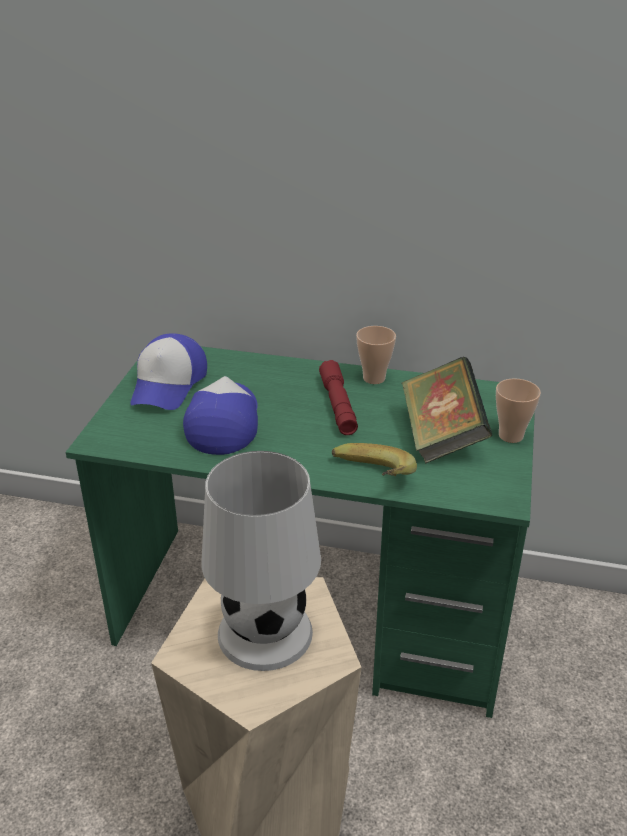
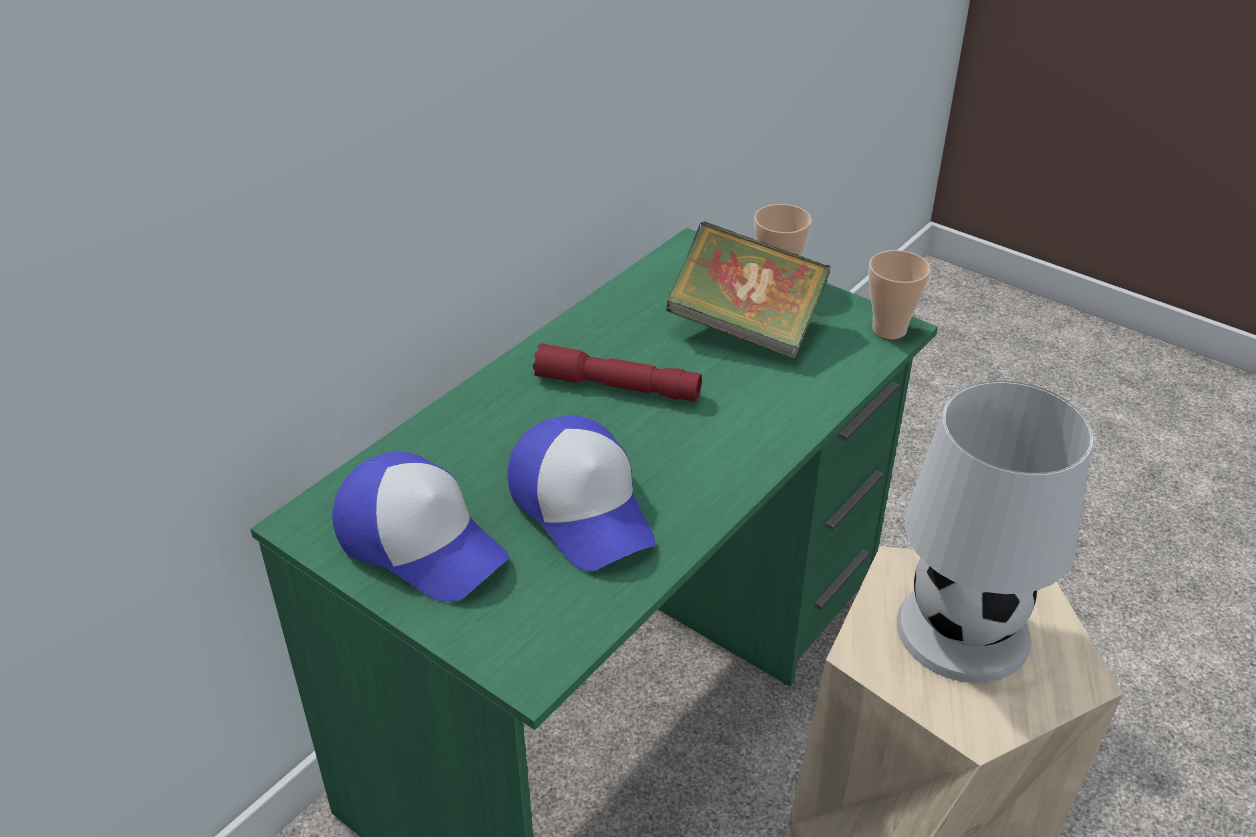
camera: 65 degrees left, 5 degrees up
cap [183,376,258,455] -> cap turned 150 degrees counterclockwise [508,415,655,571]
banana [332,443,417,476] -> none
cup [356,326,396,384] -> cup moved to [869,250,931,339]

